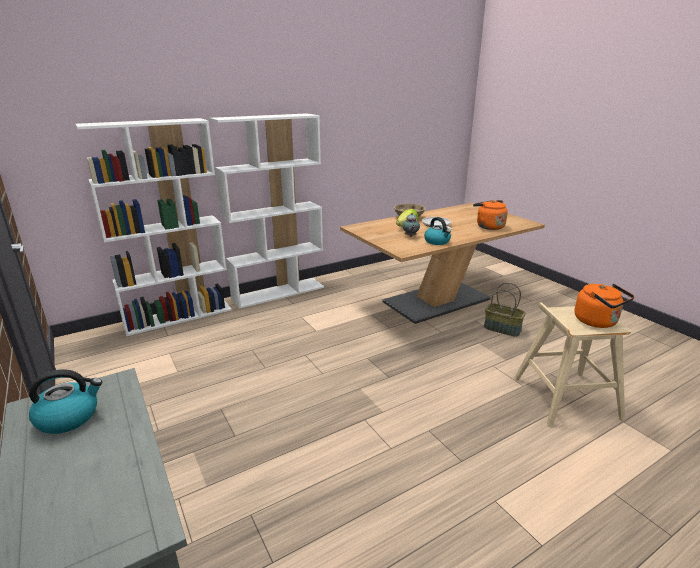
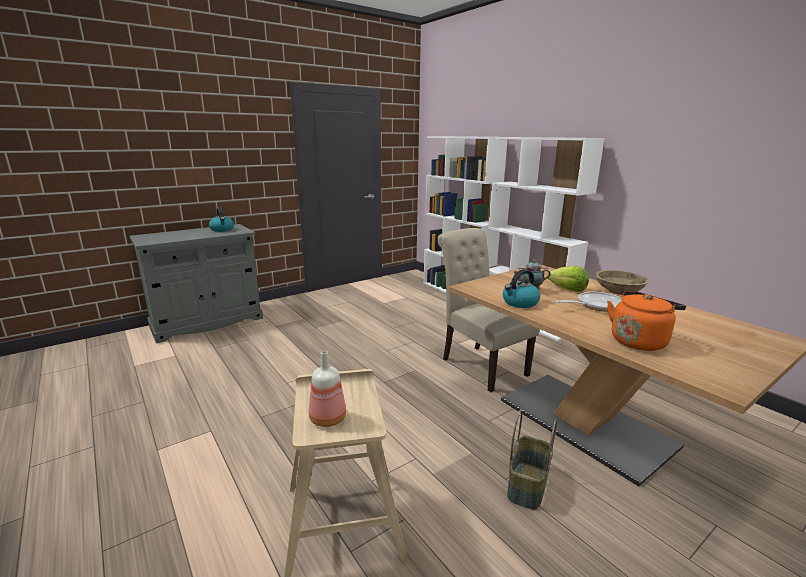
camera: 85 degrees right, 5 degrees down
orange kettle [575,284,635,328] -> bottle [309,351,346,427]
none -> beige chair [437,228,540,392]

